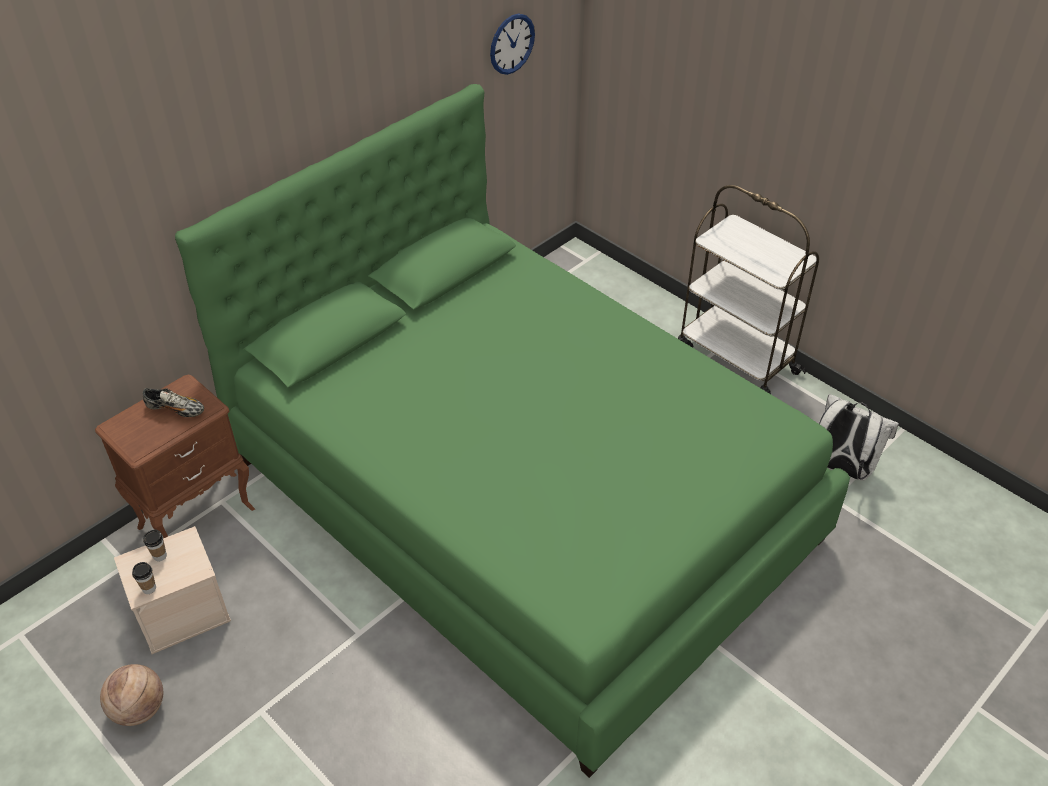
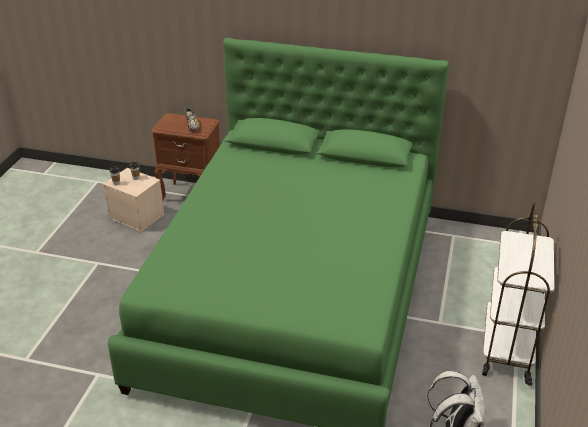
camera: 60 degrees right, 10 degrees down
basketball [100,664,163,726] -> none
wall clock [490,13,535,75] -> none

